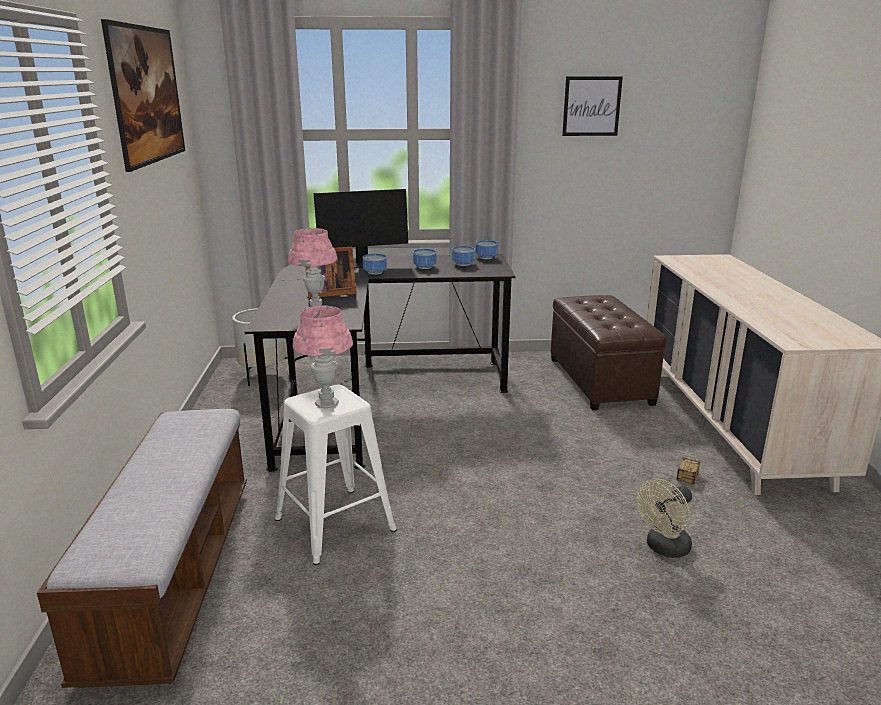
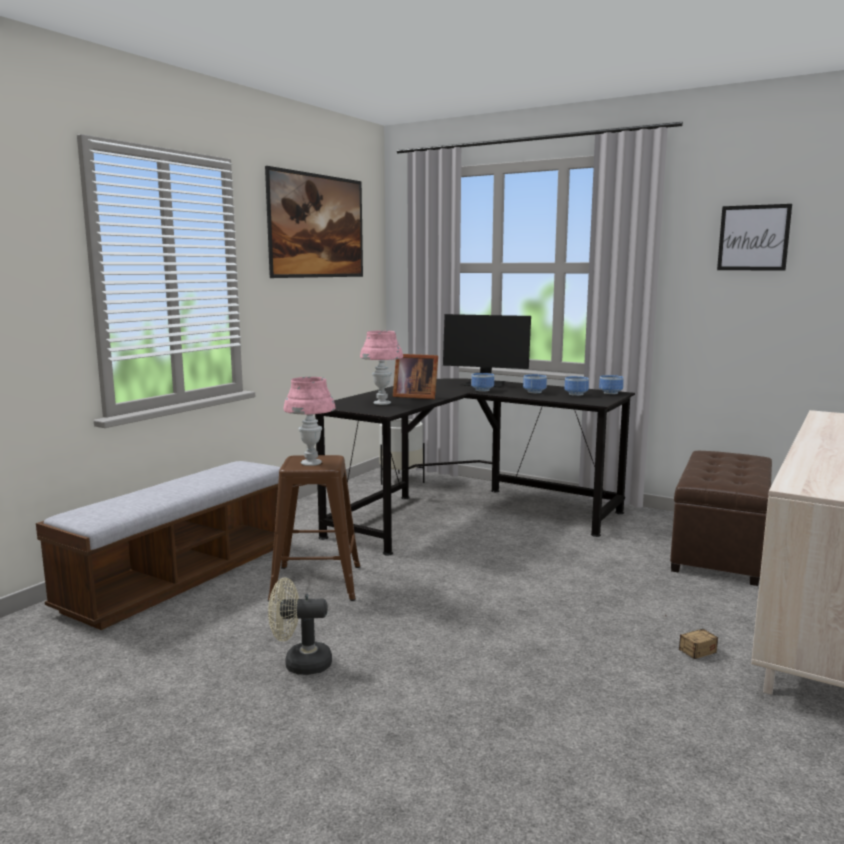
camera: 35 degrees right, 10 degrees down
white stool [275,385,397,565] -> brown stool [268,455,360,602]
beige fan [637,479,692,558] -> beige fan moved to [268,577,332,675]

